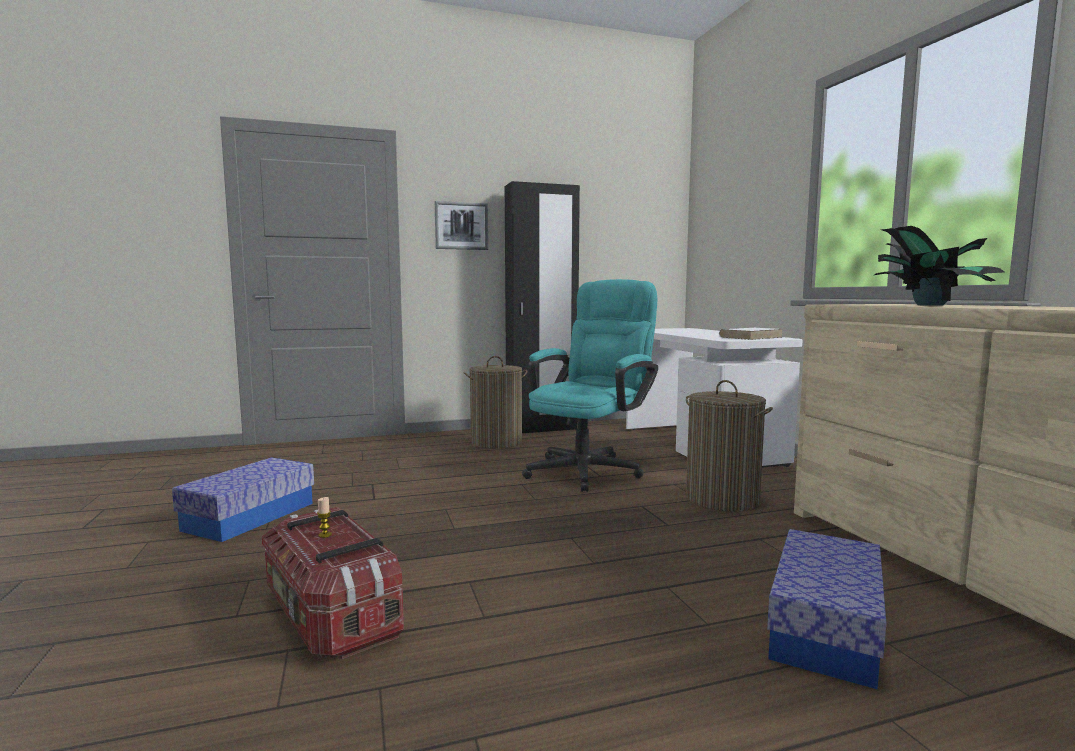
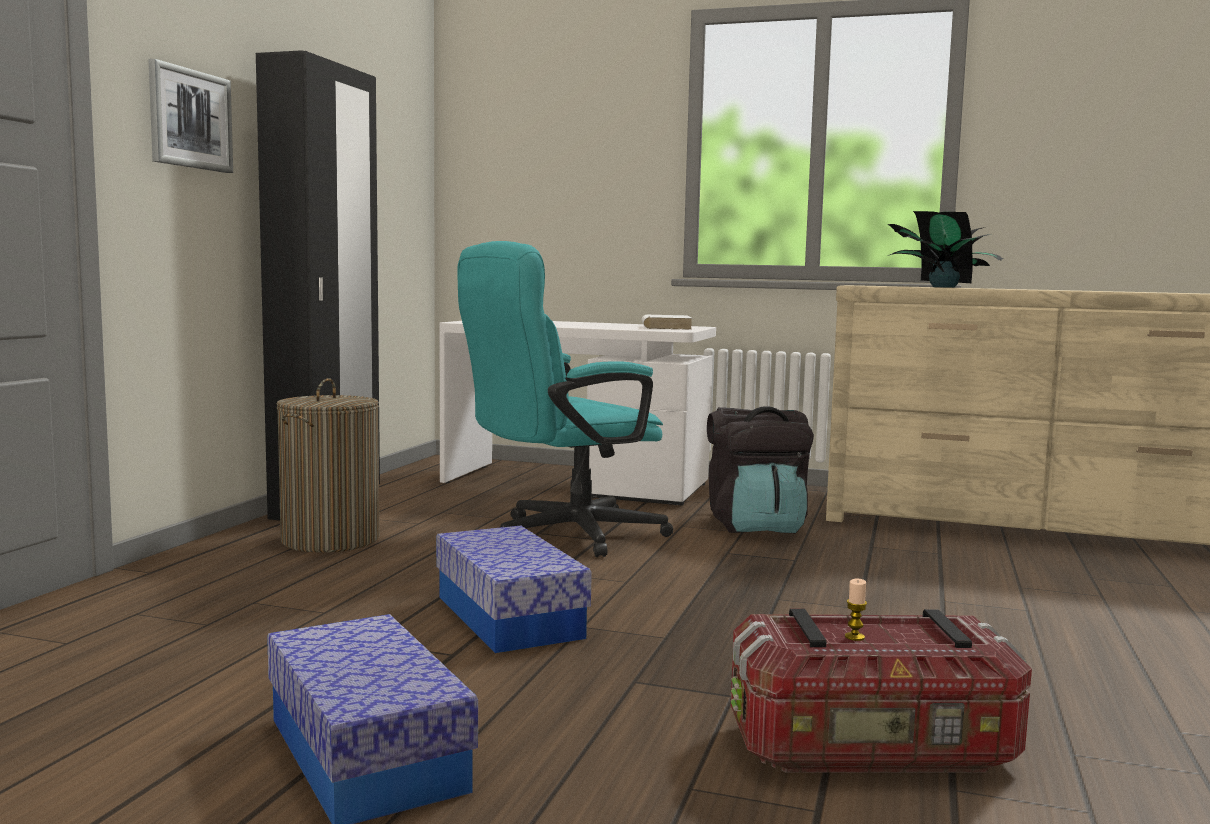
camera: 55 degrees left, 0 degrees up
turquoise office chair [522,279,658,492] -> turquoise office chair turned 105 degrees counterclockwise [457,241,673,557]
laundry basket [686,380,773,512] -> black backpack [707,406,814,533]
storage box [767,529,886,689] -> storage box moved to [436,526,592,653]

